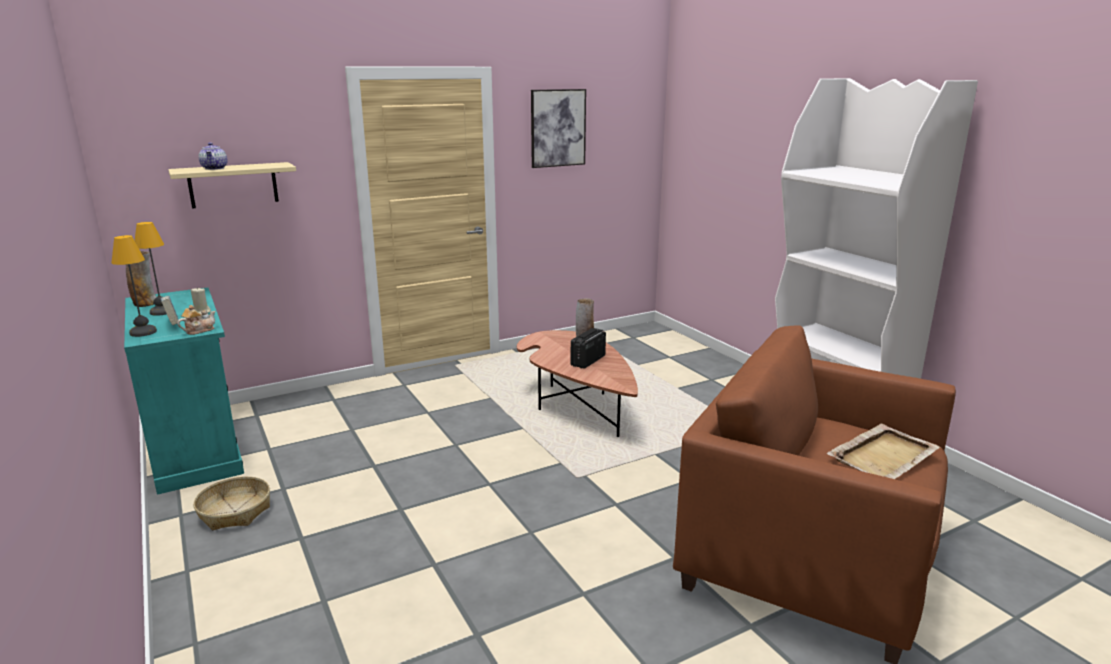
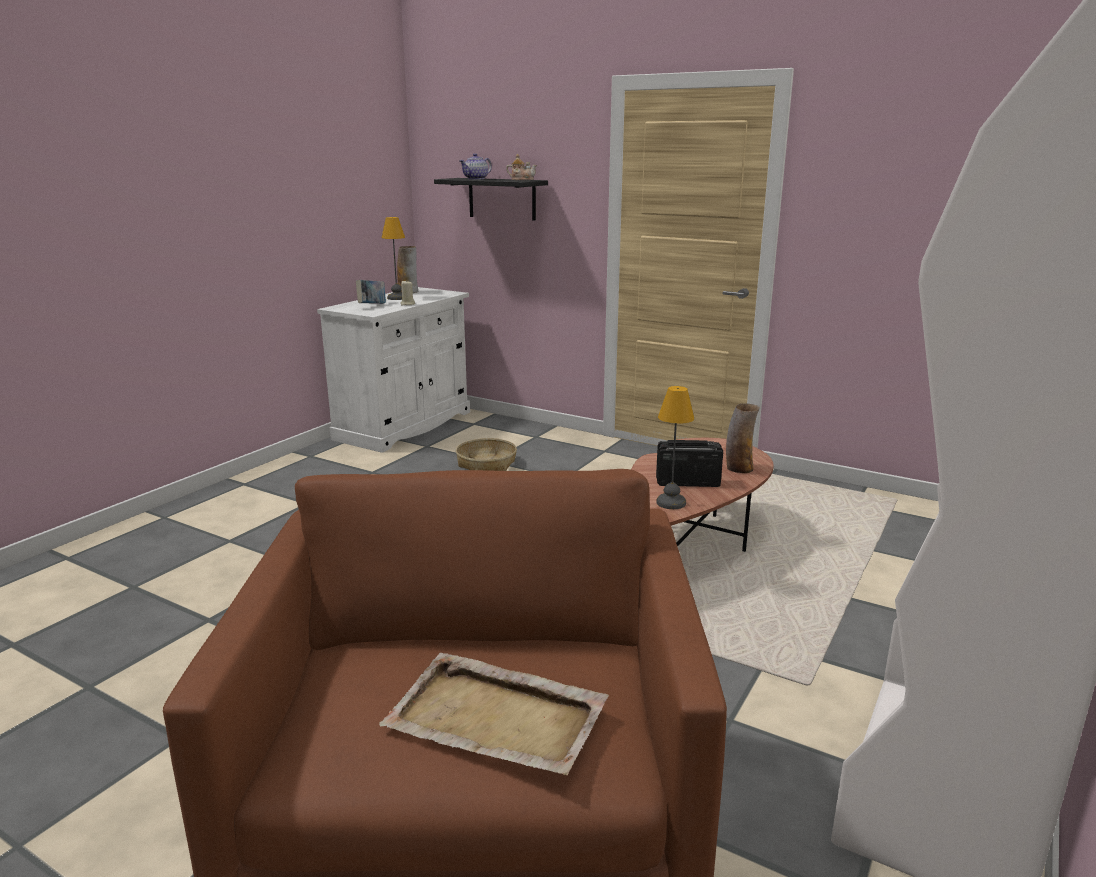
camera: 60 degrees right, 0 degrees up
table lamp [111,235,157,337] -> table lamp moved to [656,386,694,509]
turquoise cabinet [124,287,244,495] -> white cabinet [317,287,470,453]
beige shelf [168,162,296,209] -> black shelf [434,178,548,221]
teapot [177,305,216,335] -> teapot moved to [506,154,537,180]
basket [193,476,270,530] -> basket moved to [456,438,517,471]
picture [531,89,586,168] -> none

